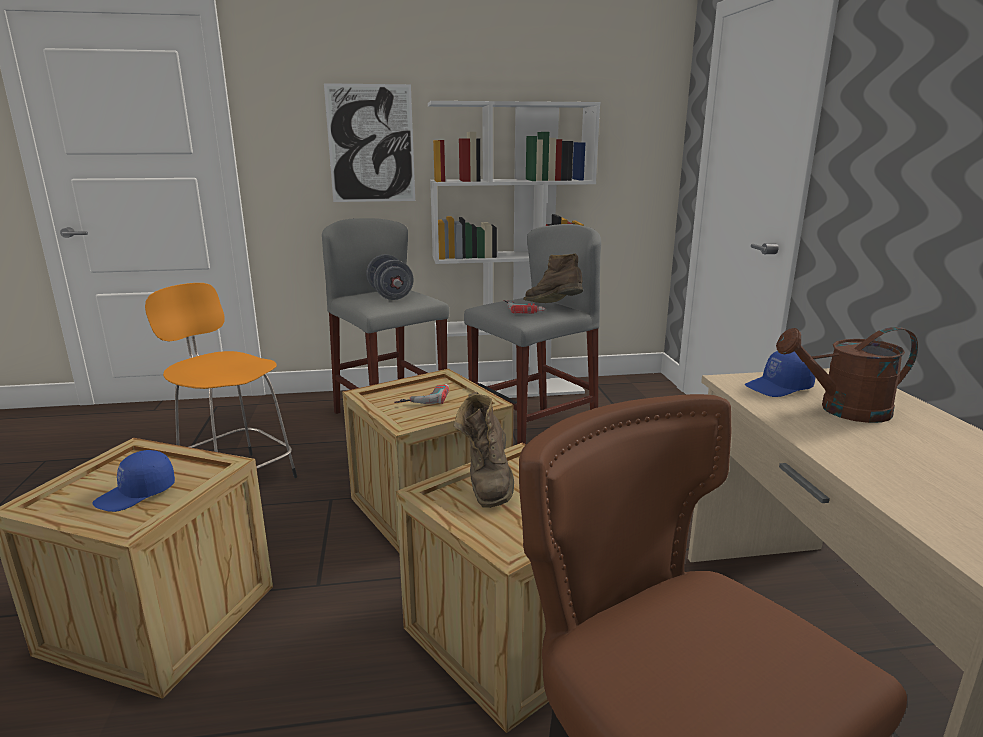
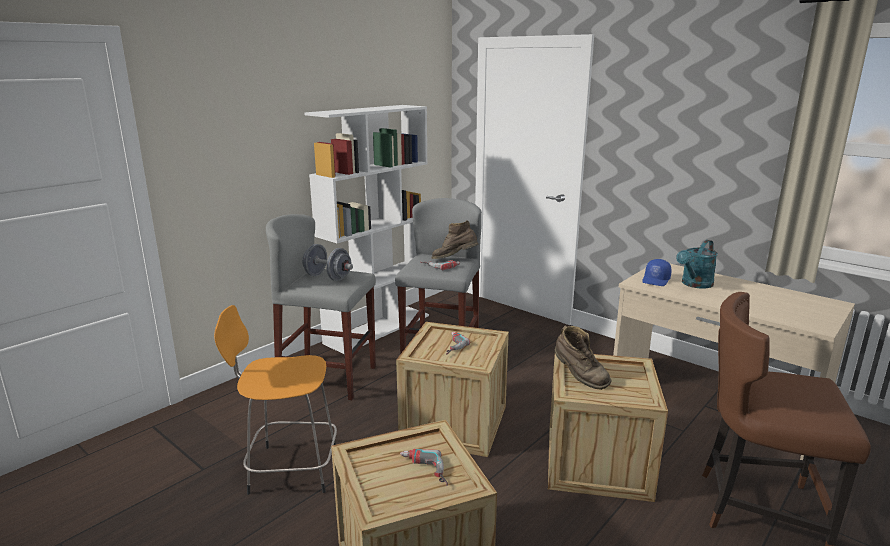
camera: 40 degrees left, 0 degrees up
blue cap [92,450,175,512] -> power drill [400,449,448,486]
picture [324,83,415,202] -> none
brown watering can [776,327,918,423] -> turquoise watering can [676,240,718,288]

